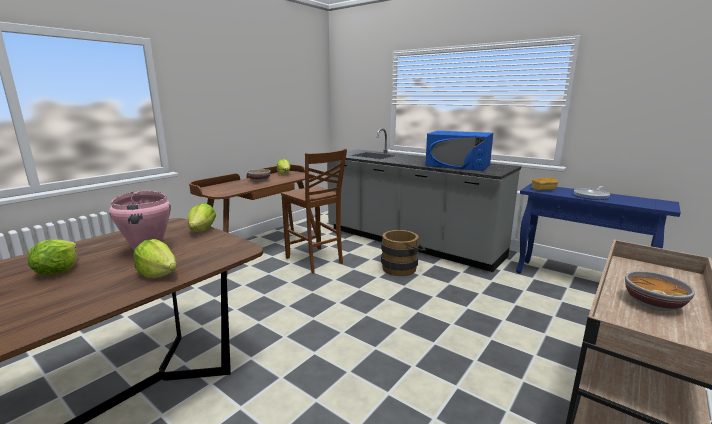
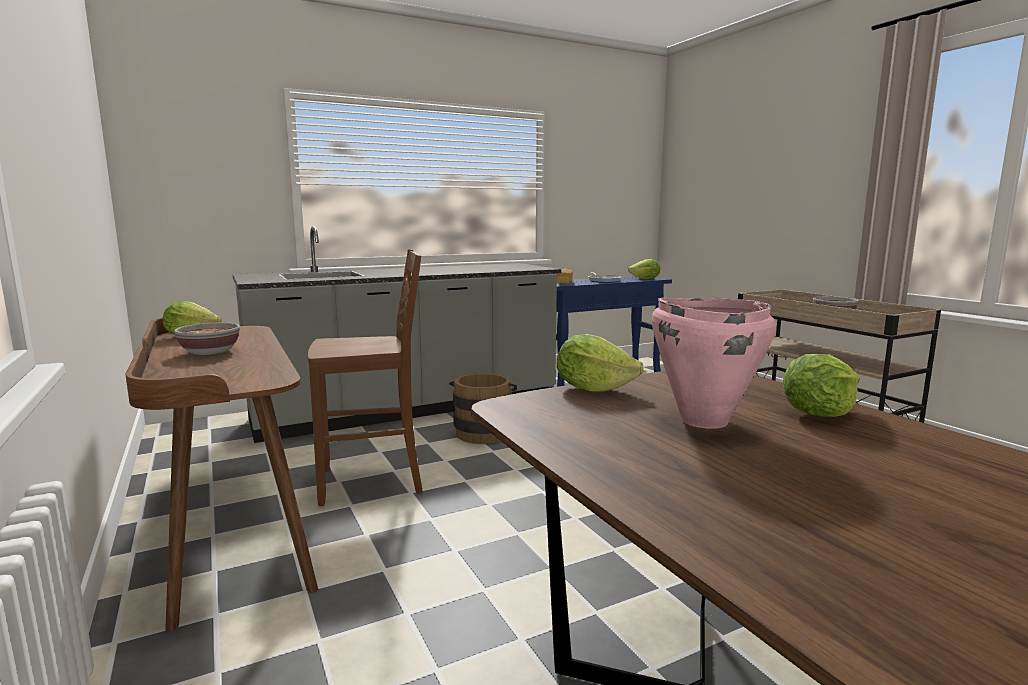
camera: 65 degrees left, 5 degrees down
lettuce [28,239,77,275] -> lettuce moved to [628,259,660,279]
blue microwave [425,131,493,171] -> none

